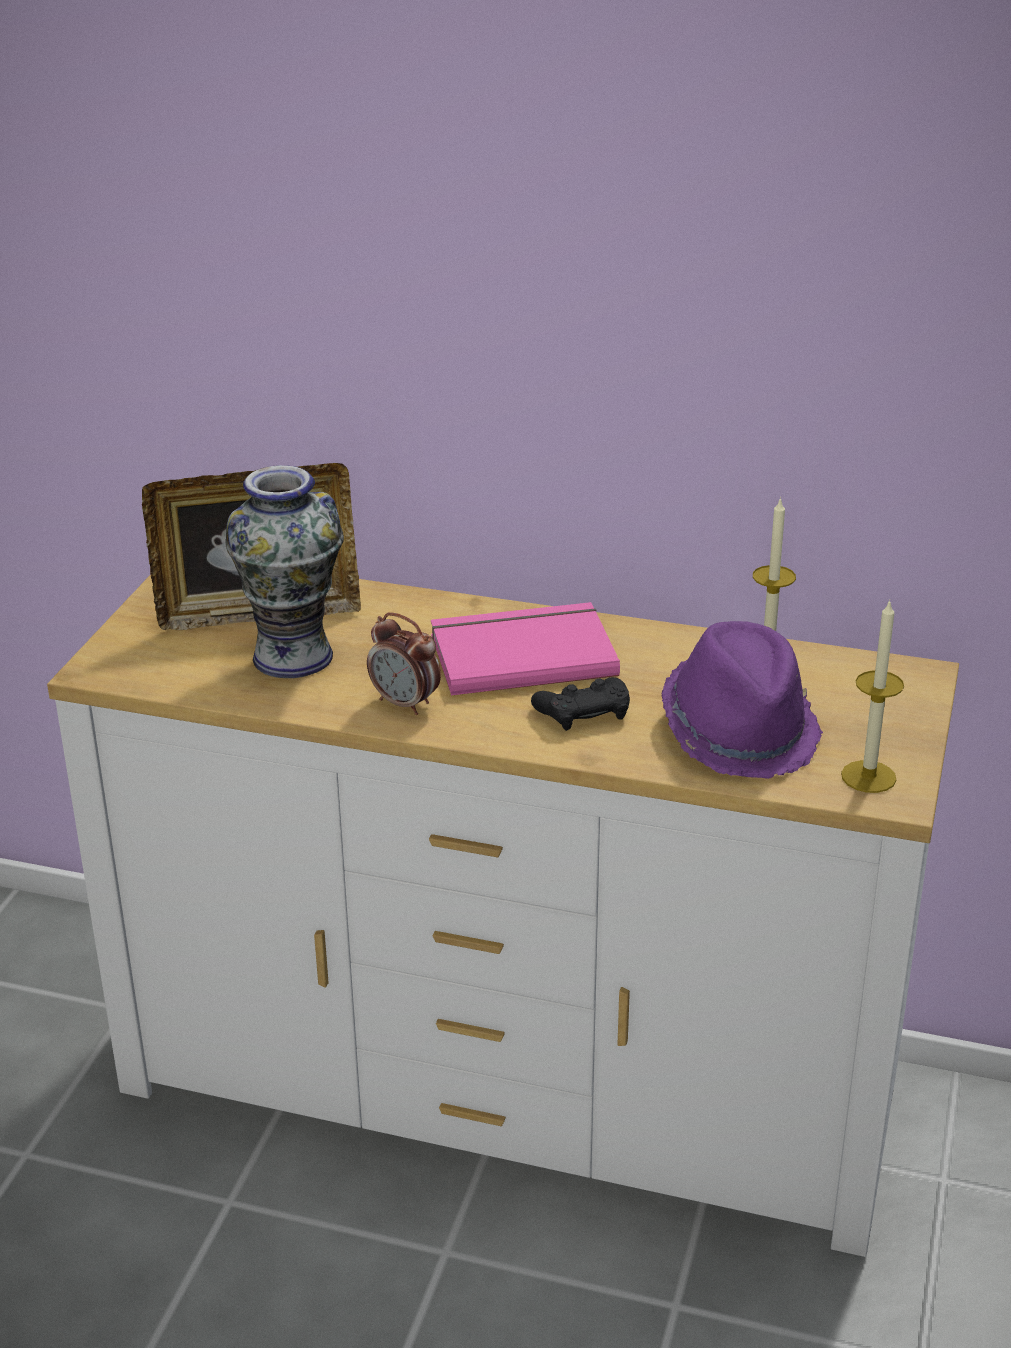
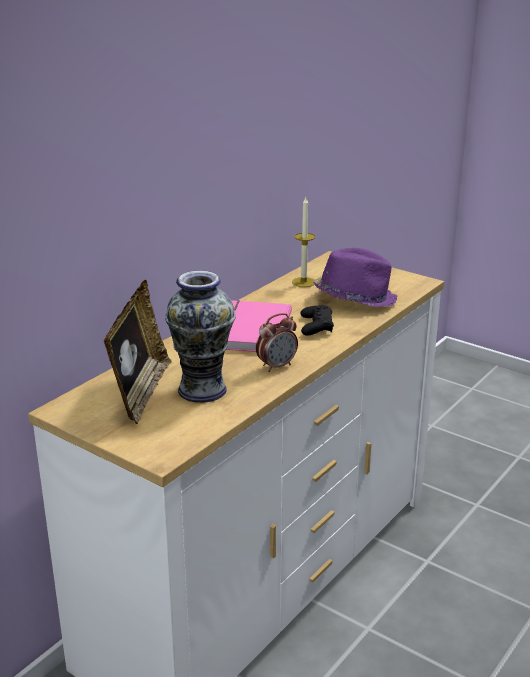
camera: 70 degrees left, 5 degrees down
candle [841,600,904,793] -> none

